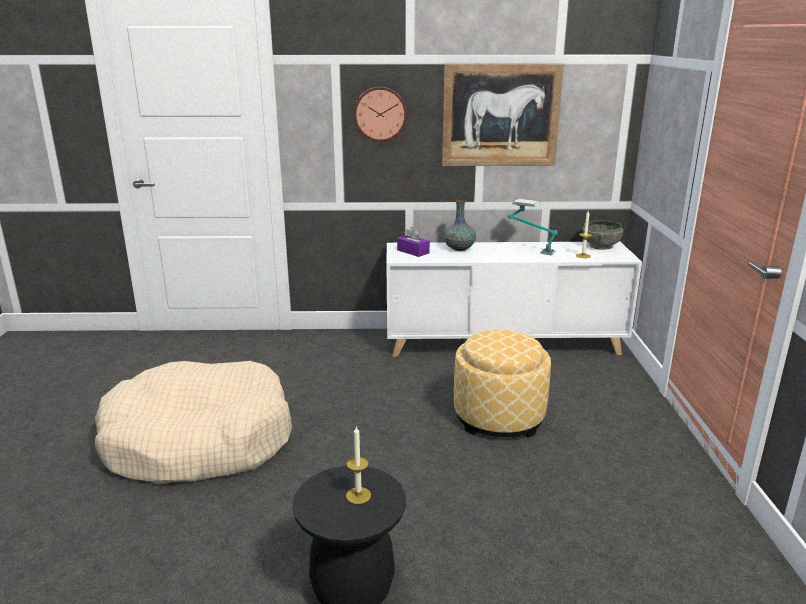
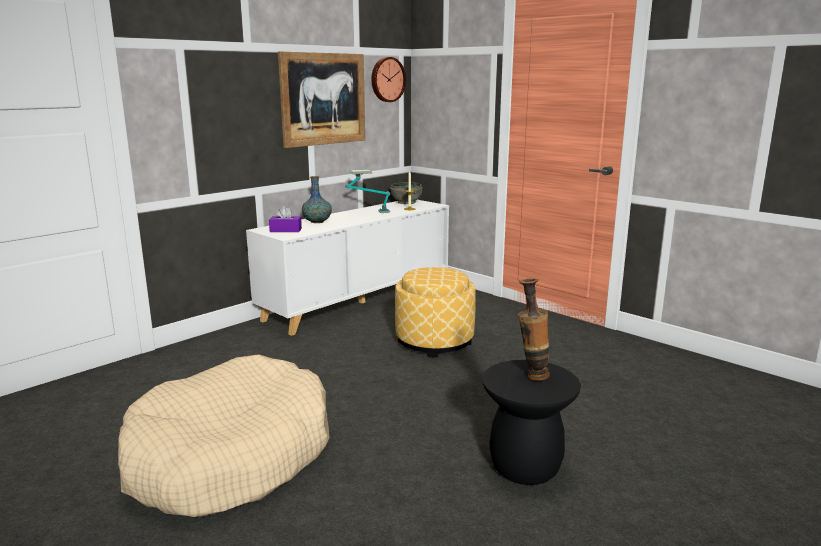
camera: 45 degrees left, 5 degrees down
candle [346,426,371,504] -> vase [518,279,550,381]
wall clock [354,87,407,142] -> wall clock moved to [371,57,406,102]

